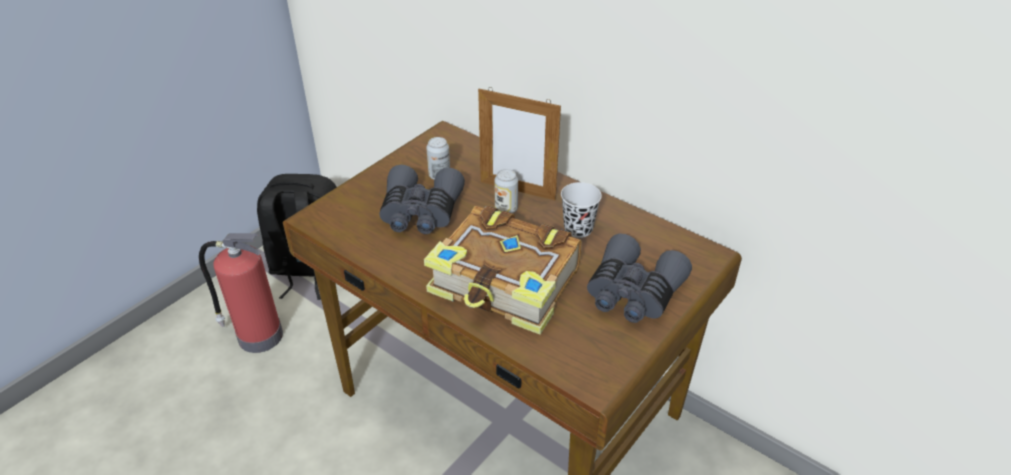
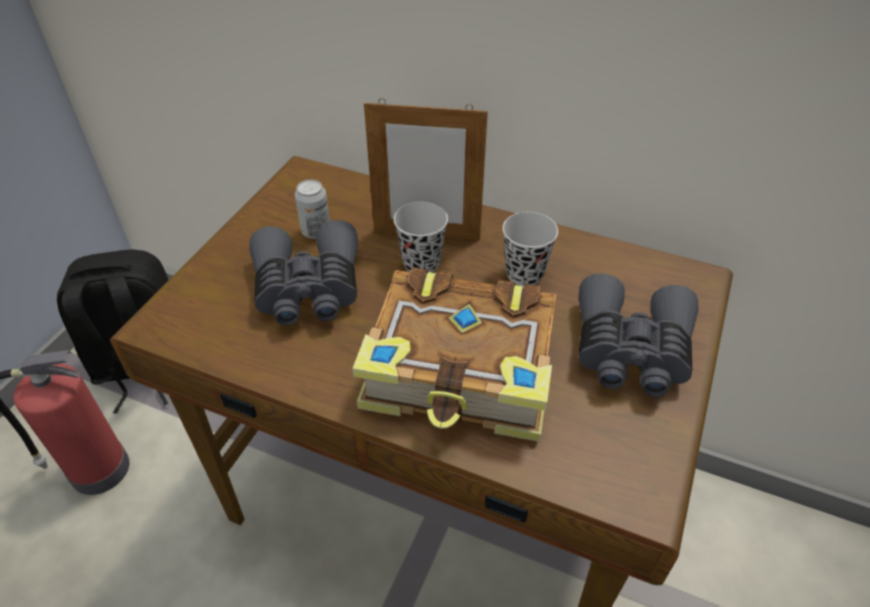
camera: 15 degrees left, 5 degrees up
can [495,169,518,213] -> black cup [394,202,448,272]

